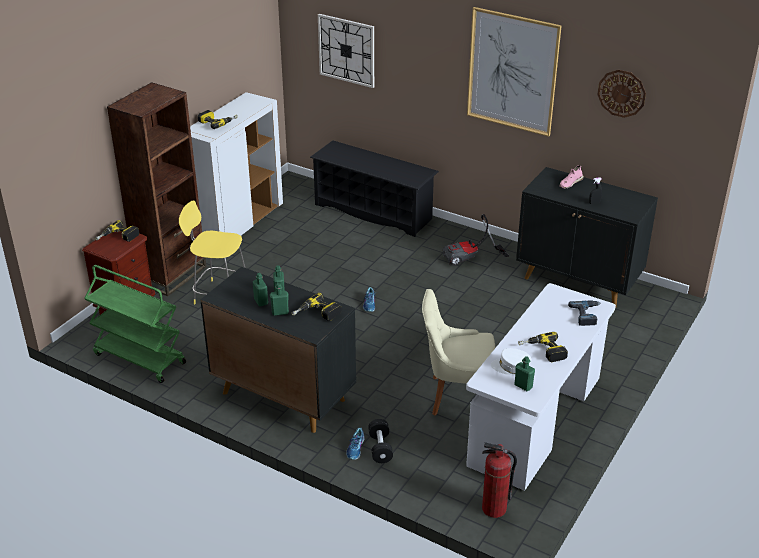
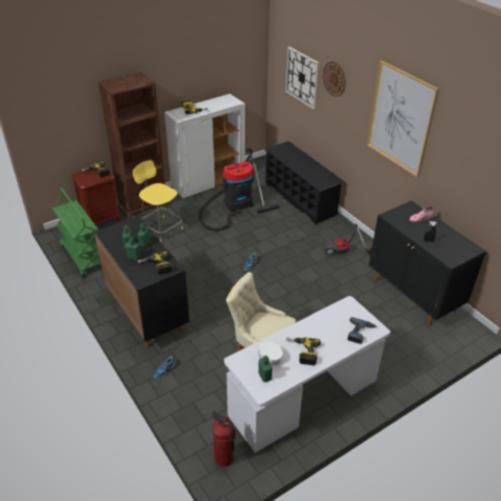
camera: 25 degrees right, 5 degrees up
black dumbbell [368,419,393,463] -> none
wall clock [597,70,646,118] -> wall clock moved to [323,61,346,97]
none -> vacuum cleaner [199,148,280,231]

